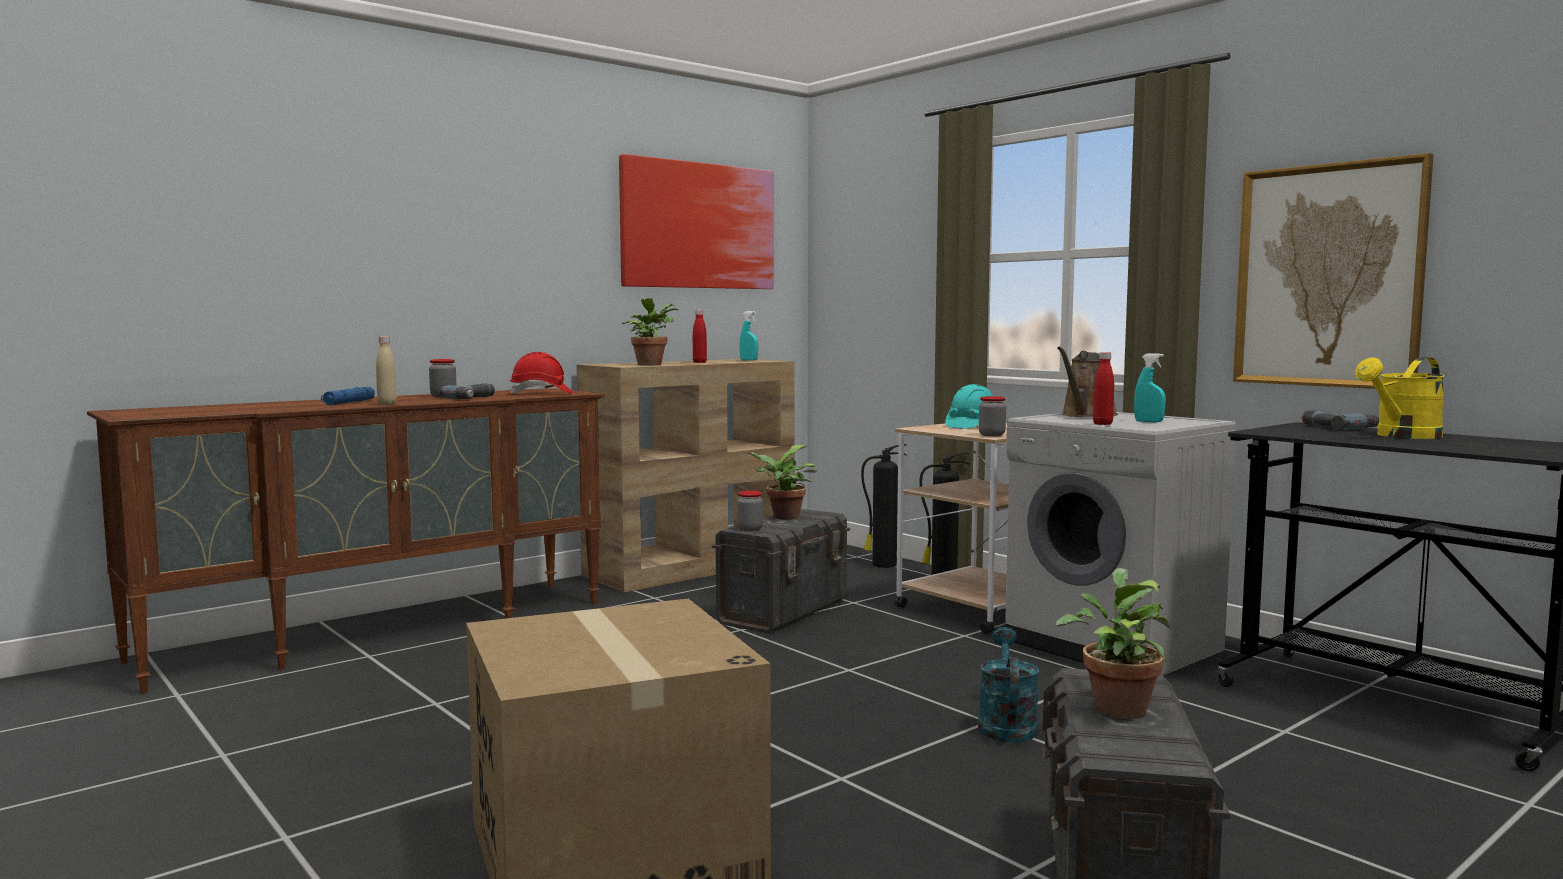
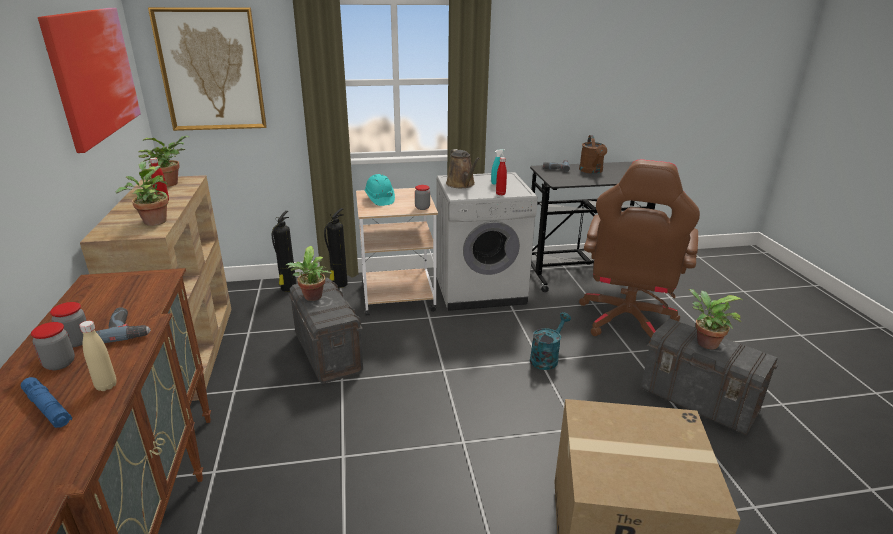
camera: 60 degrees left, 20 degrees up
red hard hat [510,352,573,394] -> none
jar [737,491,763,531] -> jar moved to [31,322,75,370]
turquoise spray bottle [739,311,758,361] -> potted plant [138,135,189,187]
turquoise watering can [978,627,1039,742] -> turquoise watering can turned 90 degrees clockwise [530,312,571,370]
picture [1233,153,1434,389] -> picture moved to [148,7,267,131]
yellow watering can [1355,357,1445,439] -> brown watering can [579,135,607,174]
none -> brown office chair [579,160,700,342]

